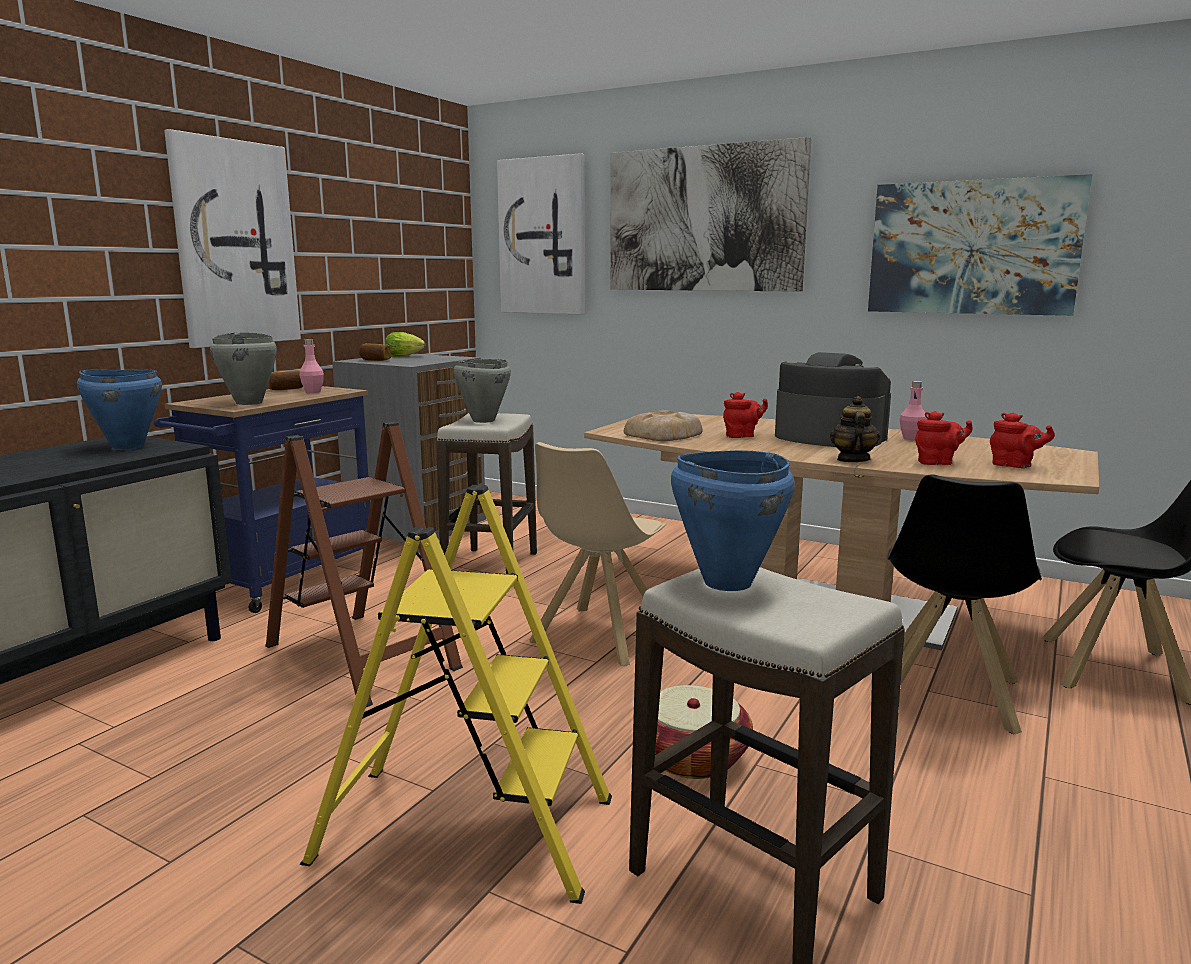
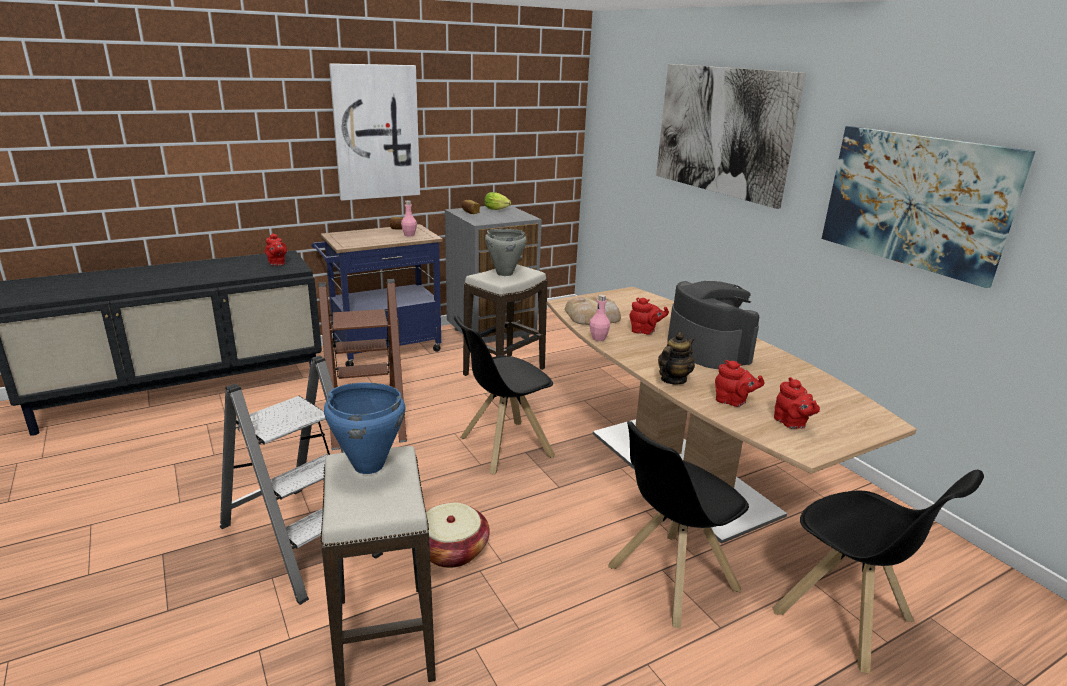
camera: 30 degrees right, 10 degrees up
blue cooking pot [77,370,162,450] -> red teapot [265,233,287,266]
grey cooking pot [210,332,277,405] -> none
yellow step ladder [300,485,612,904] -> grey step ladder [220,355,383,605]
picture [497,153,585,314] -> none
beige chair [529,442,666,666] -> black chair [454,315,555,474]
pink bottle [900,381,927,440] -> pink bottle moved to [589,294,610,341]

